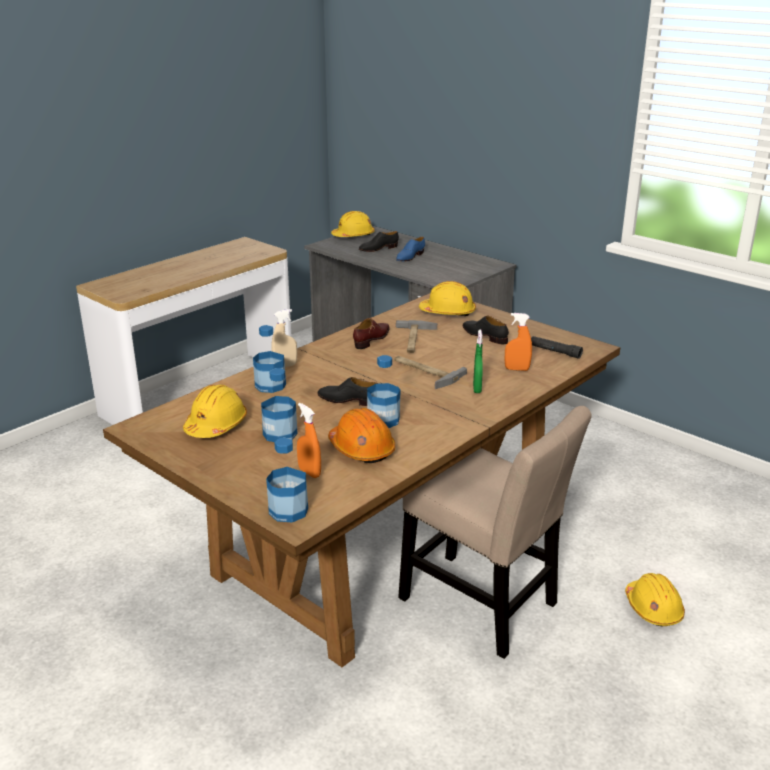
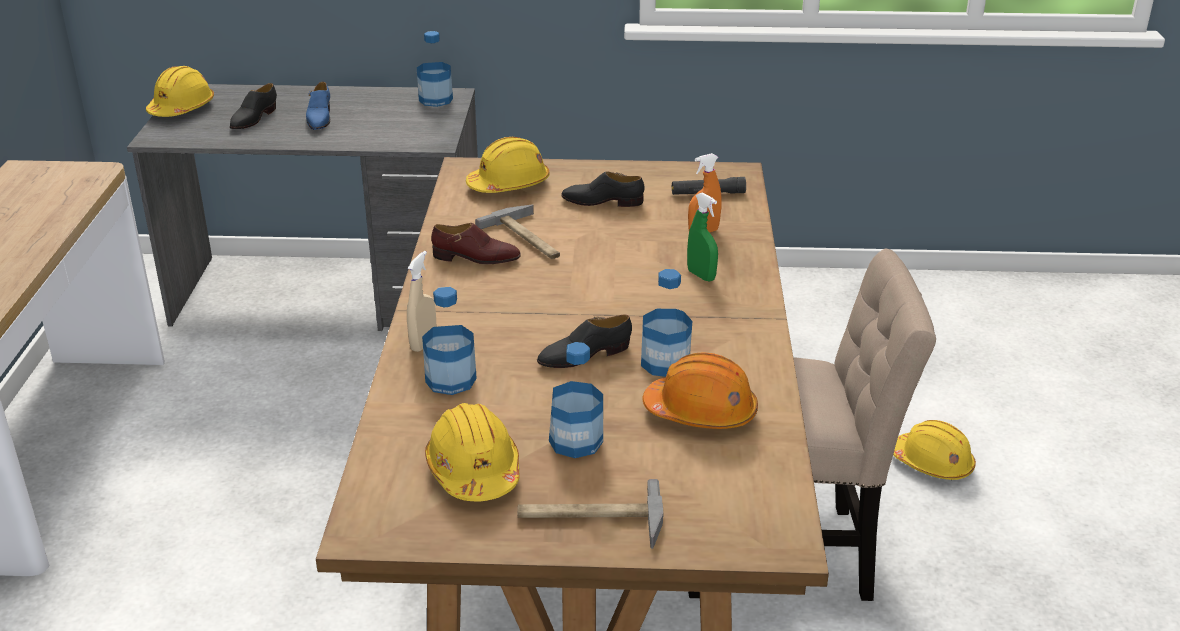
camera: 40 degrees left, 5 degrees up
bottle [266,437,308,522] -> bottle moved to [417,31,453,107]
orange spray bottle [297,403,321,478] -> none
brown shoe [353,318,390,349] -> brown shoe turned 105 degrees clockwise [431,223,521,264]
hammer [394,356,467,389] -> hammer moved to [518,479,664,549]

